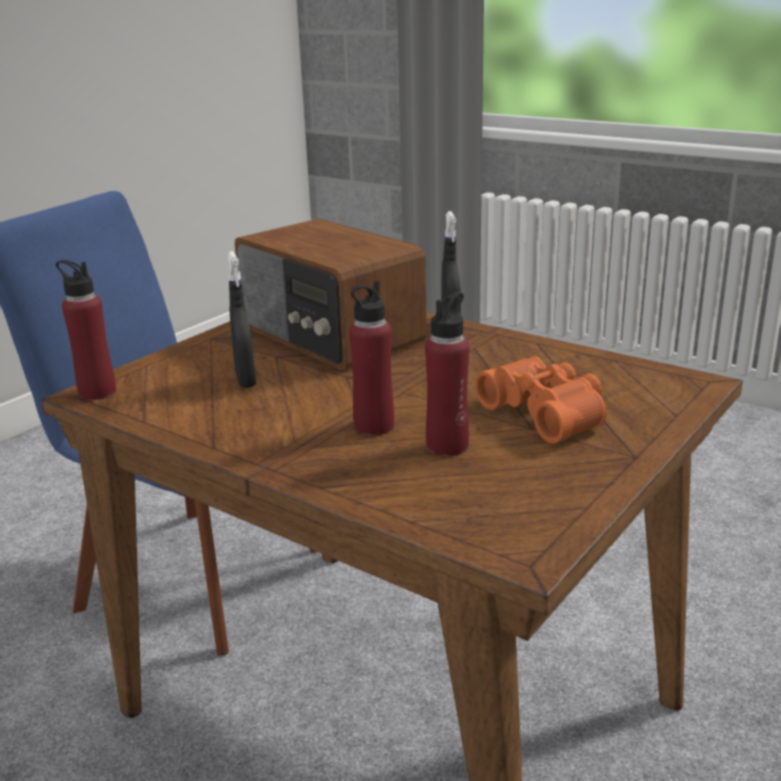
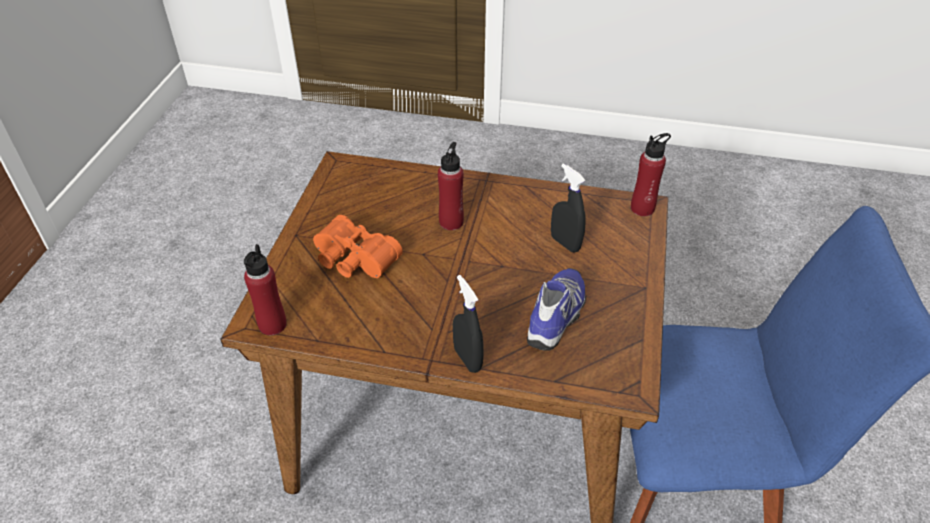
camera: 155 degrees right, 20 degrees up
radio [235,219,426,370] -> shoe [527,268,586,351]
red bottle [425,292,470,456] -> red bottle moved to [244,244,287,335]

